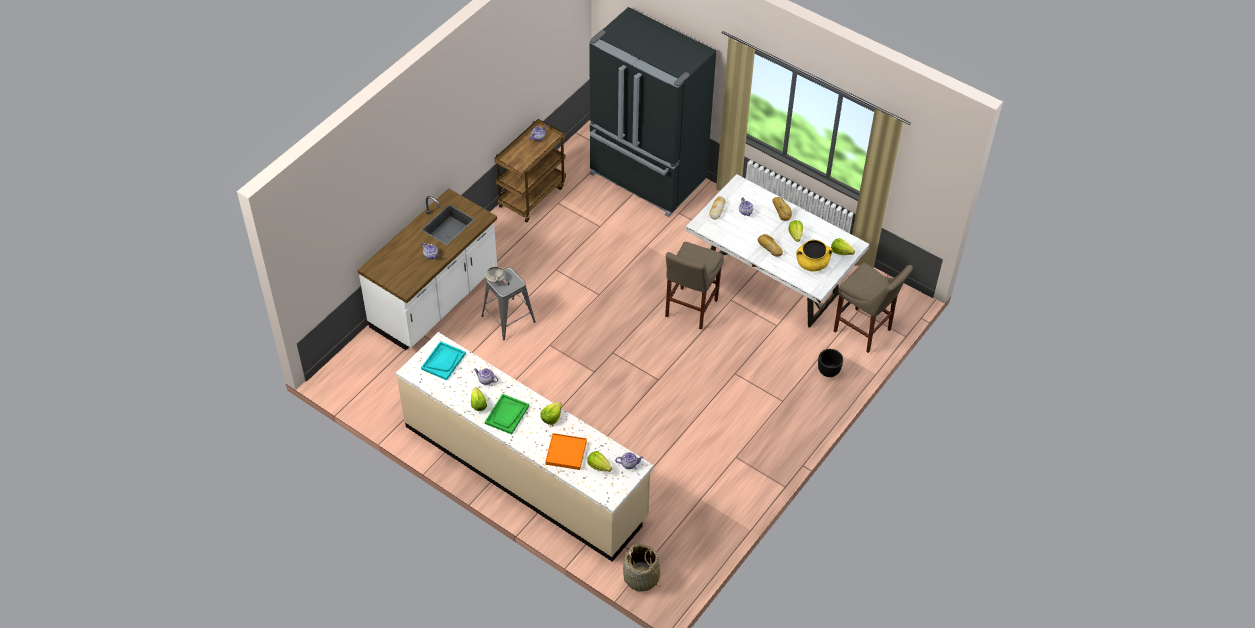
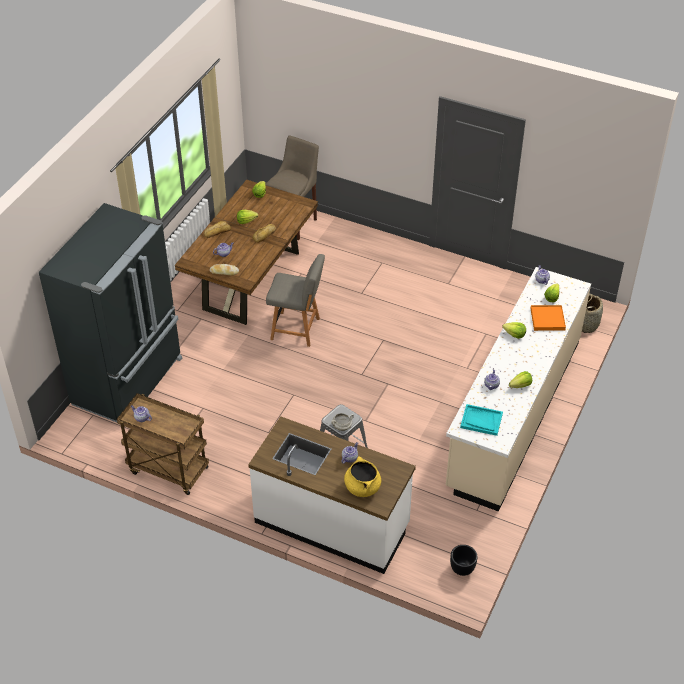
camera: 100 degrees left, 5 degrees down
green tray [485,394,529,434] -> none
beige stool [665,242,724,330] -> grey chair [266,254,325,347]
white dining table [686,174,869,328] -> brown dining table [175,180,318,325]
yellow cooking pot [796,240,833,271] -> yellow cooking pot moved to [344,456,381,497]
black planter [818,349,843,377] -> black planter moved to [450,545,478,576]

